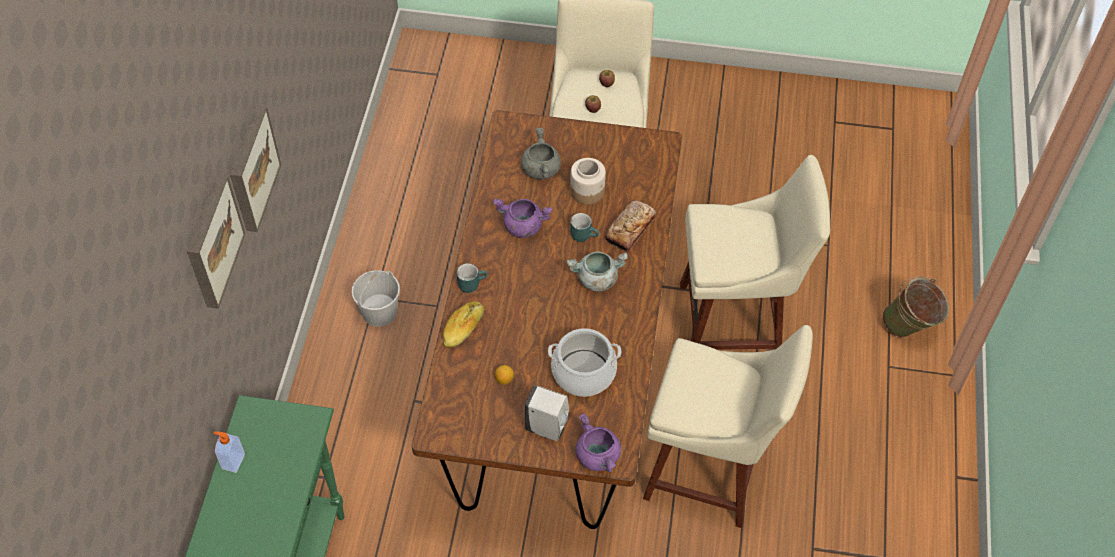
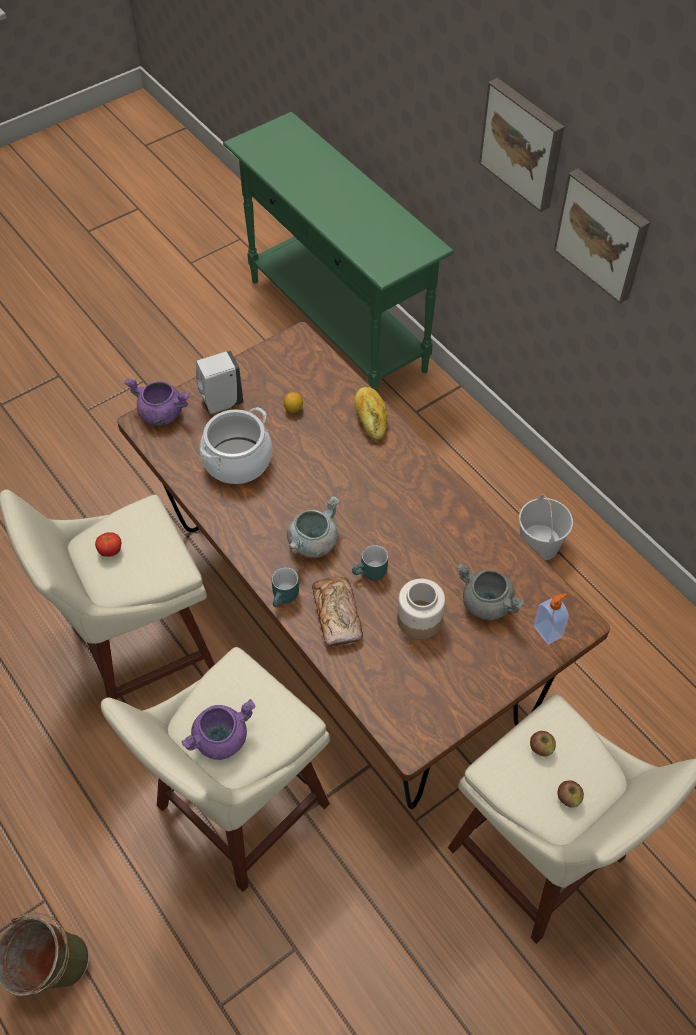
camera: 135 degrees right, 0 degrees up
soap dispenser [213,432,245,473] -> soap dispenser moved to [533,593,569,645]
turquoise mug [457,263,487,293] -> turquoise mug moved to [272,567,299,607]
purple cooking pot [493,199,552,238] -> purple cooking pot moved to [181,699,255,760]
none -> tomato [95,532,121,557]

